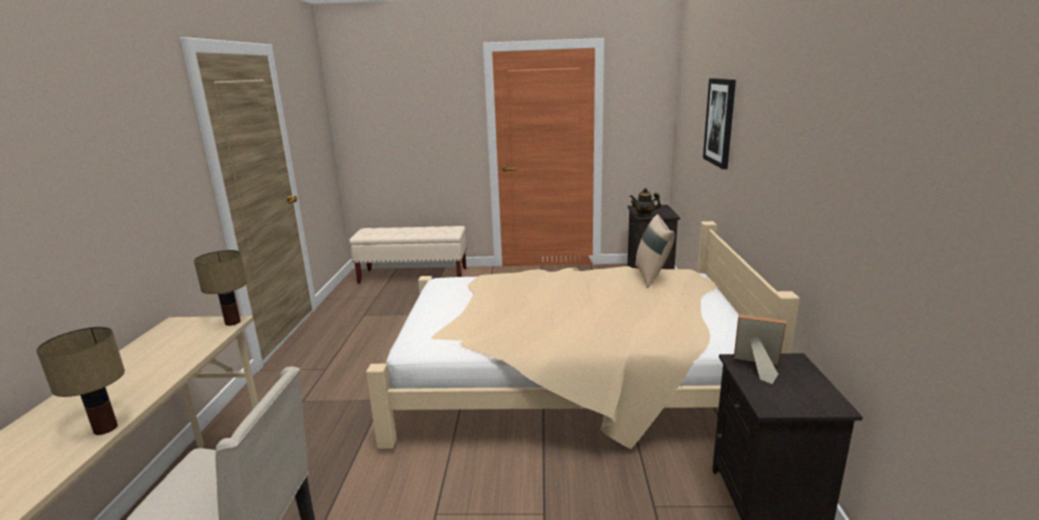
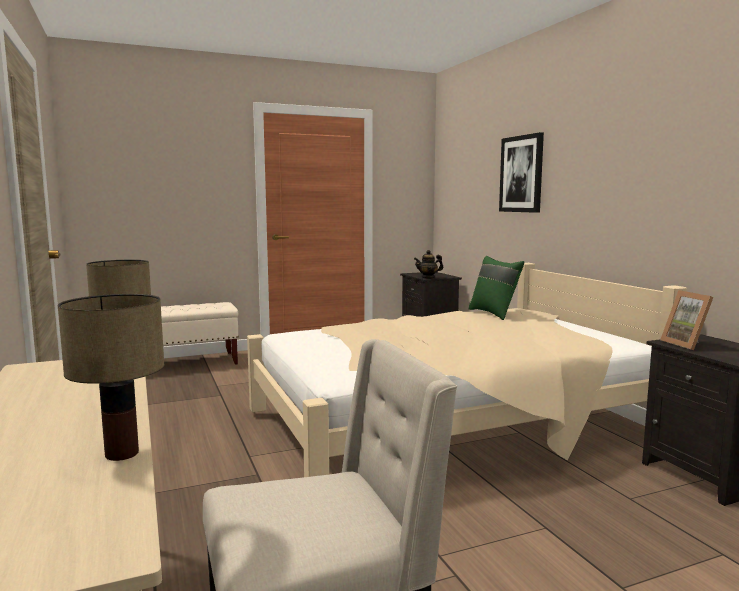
camera: 25 degrees left, 10 degrees down
beige pillow [635,214,675,288] -> green pillow [469,256,524,320]
picture frame [734,314,786,384] -> picture frame turned 105 degrees counterclockwise [660,290,713,350]

